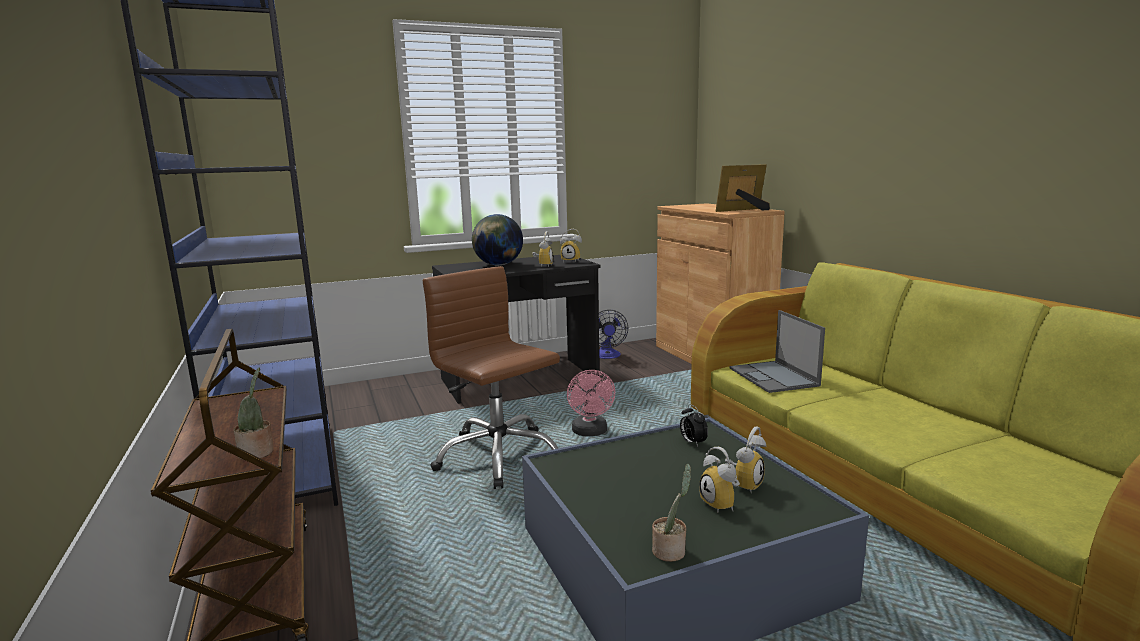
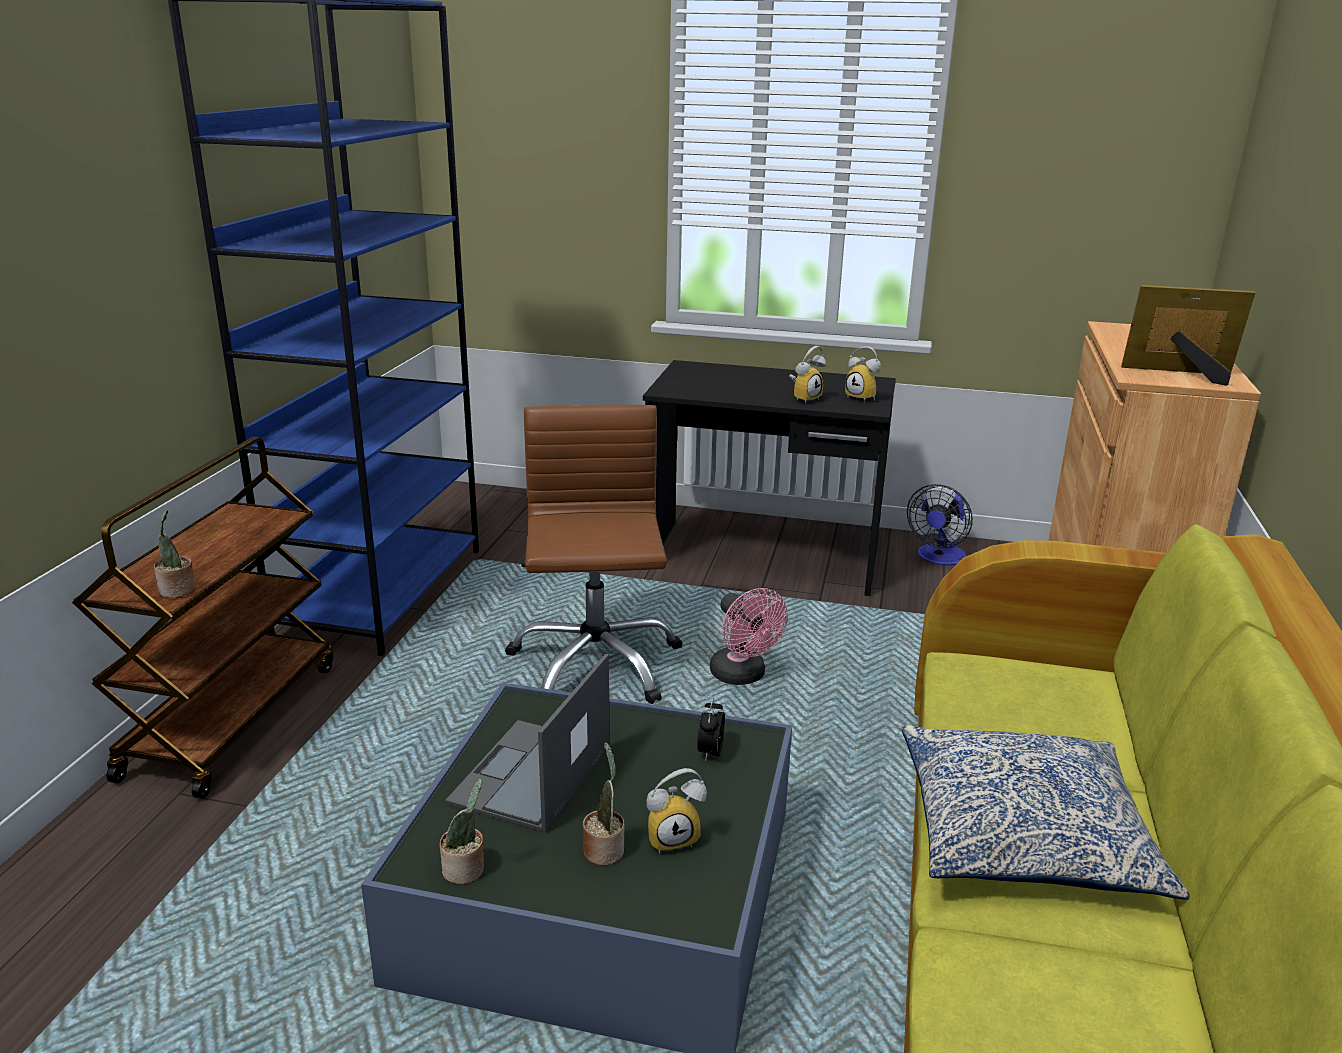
camera: 35 degrees right, 10 degrees up
globe [472,214,523,265] -> none
pink fan [567,370,615,436] -> pink fan turned 60 degrees counterclockwise [710,588,788,685]
alarm clock [699,447,740,513] -> potted plant [583,742,624,865]
laptop [730,310,825,393] -> laptop moved to [445,653,609,833]
none -> pillow [902,725,1190,900]

